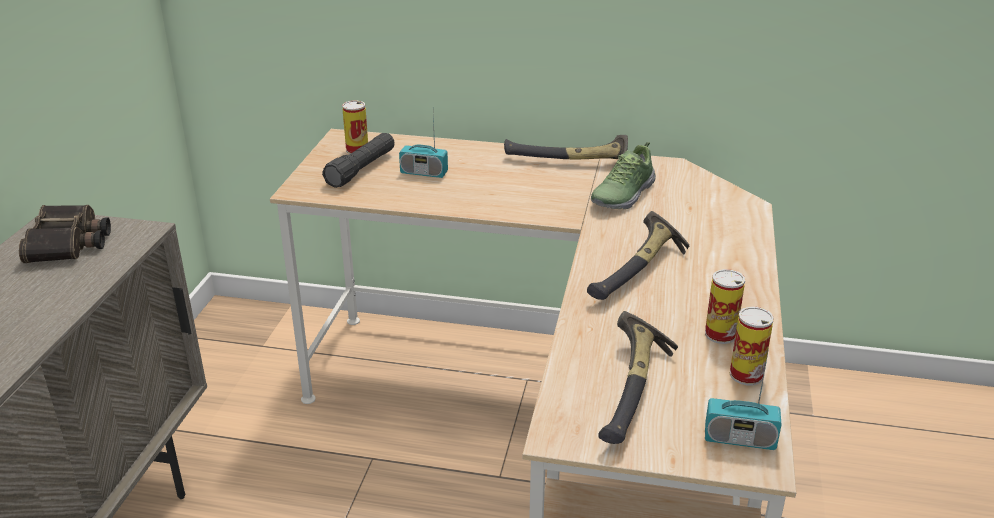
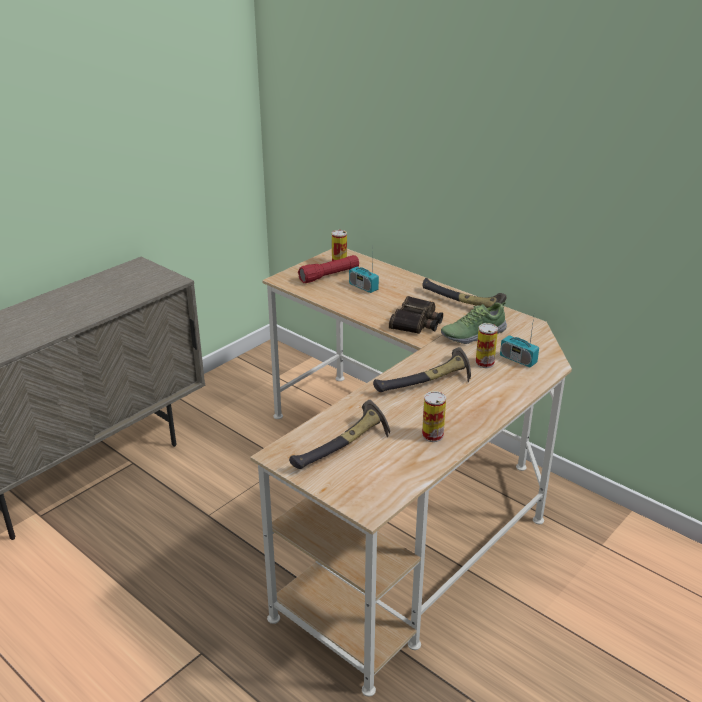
camera: 30 degrees right, 0 degrees up
binoculars [19,205,111,263] -> binoculars moved to [389,296,443,334]
black flashlight [322,133,395,188] -> red flashlight [298,255,359,283]
radio [705,348,782,450] -> radio moved to [500,317,539,368]
can [730,307,774,385] -> can moved to [476,323,498,368]

